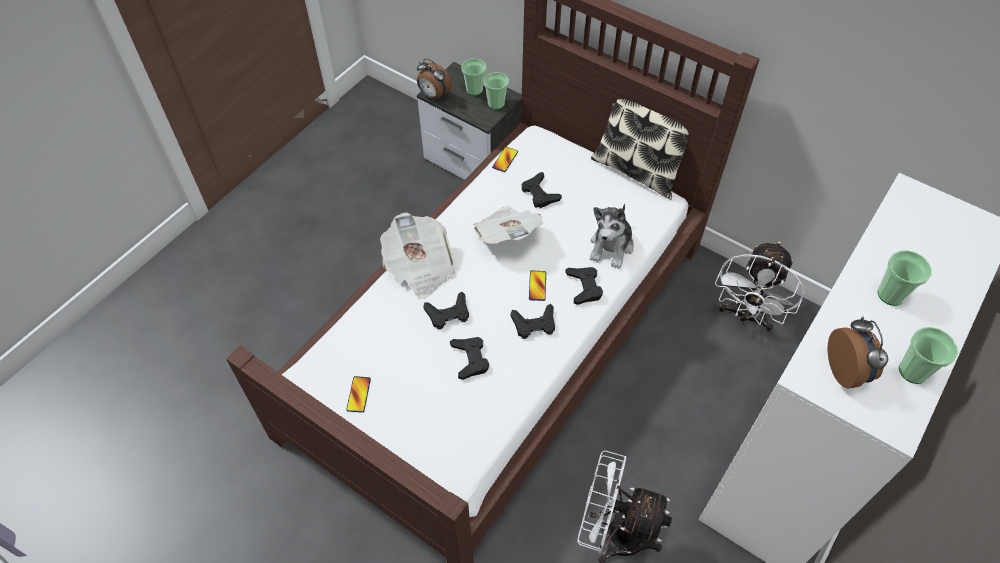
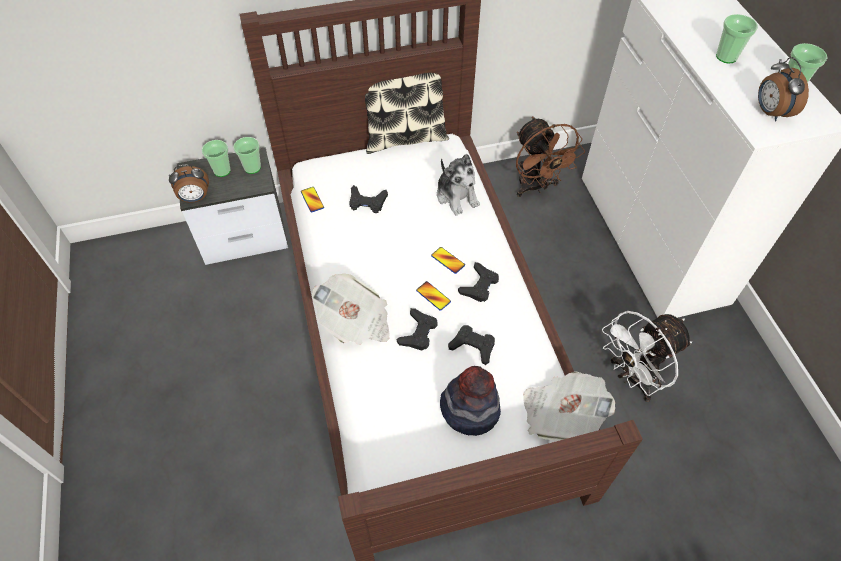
camera: 50 degrees left, 0 degrees up
phone [346,376,371,413] -> phone moved to [416,281,451,311]
newspaper [473,206,544,244] -> newspaper moved to [523,371,615,441]
black game controller [565,267,603,305] -> none
white fan [715,242,804,332] -> brown fan [516,116,585,197]
alarm clock [828,316,888,388] -> alarm clock turned 135 degrees counterclockwise [758,57,809,121]
none -> hat [440,366,501,436]

